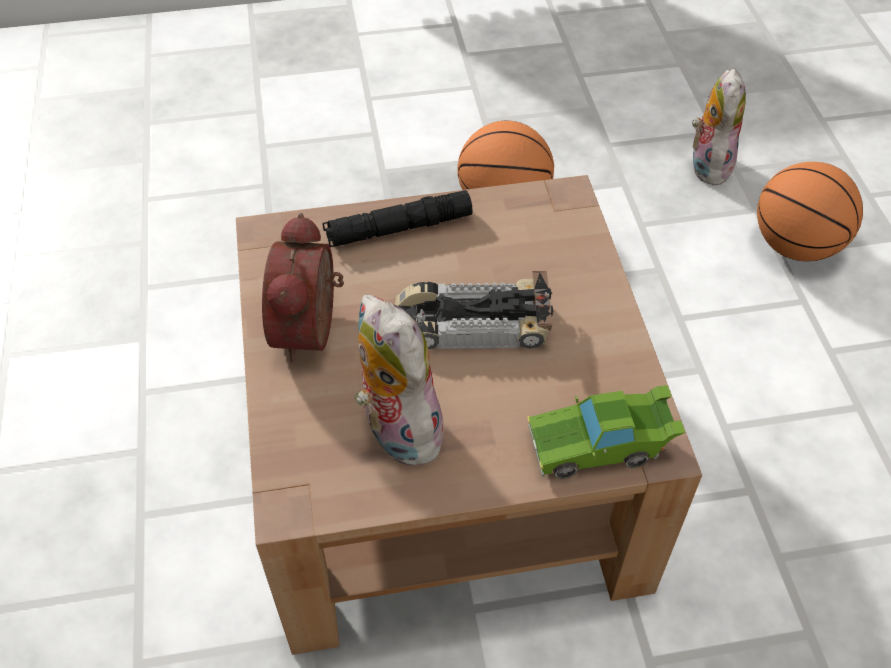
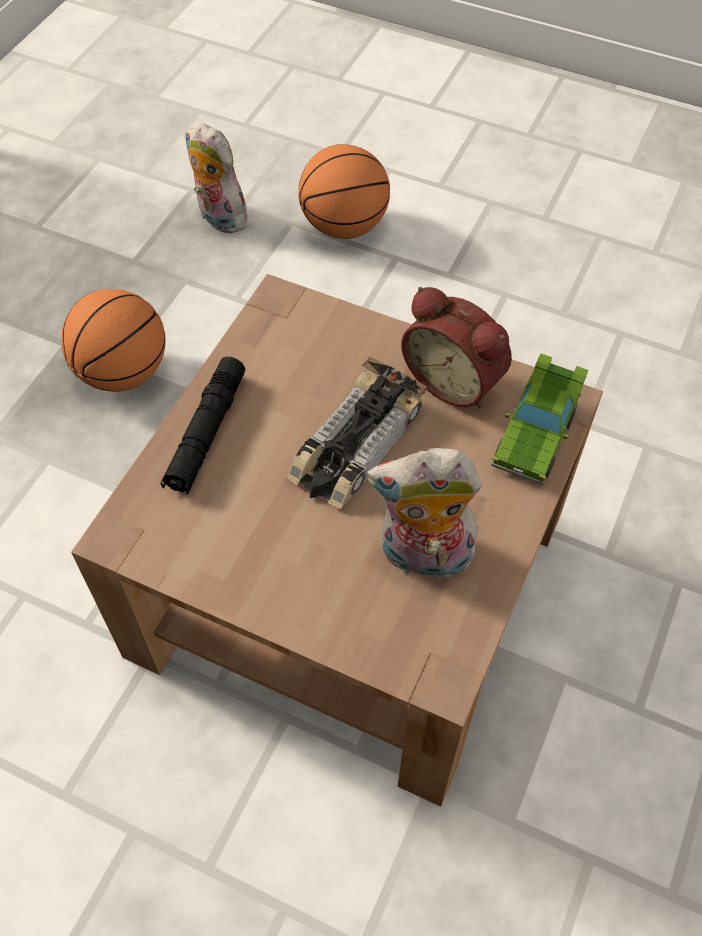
camera: 55 degrees left, 5 degrees up
alarm clock [262,213,344,363] -> alarm clock moved to [401,287,512,408]

